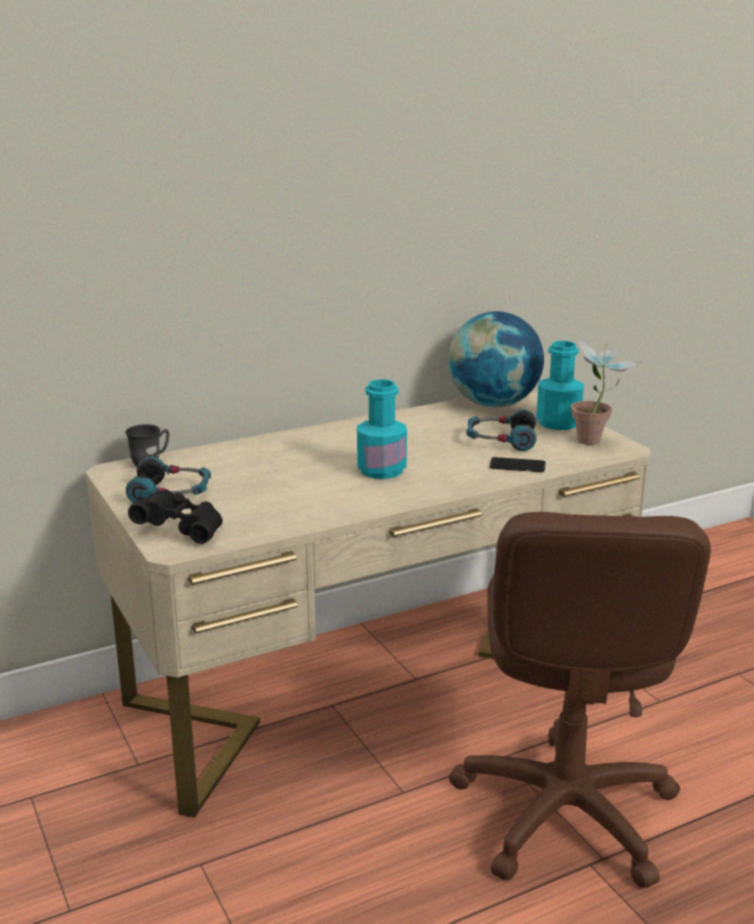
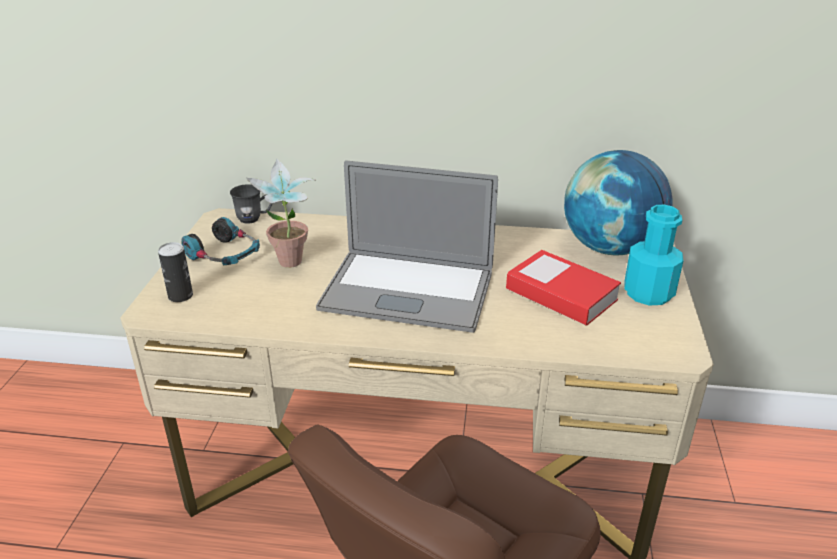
camera: 35 degrees right, 10 degrees up
black binoculars [128,490,223,544] -> can [158,242,193,302]
turquoise bottle [357,379,407,479] -> laptop [316,160,498,333]
headphones [467,409,537,451] -> book [506,250,621,326]
phone [490,457,545,472] -> none
potted plant [571,340,643,445] -> potted plant moved to [246,159,317,268]

